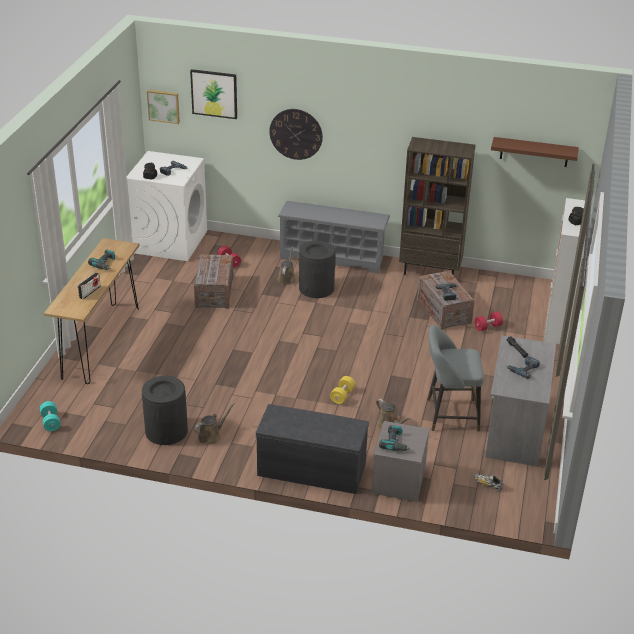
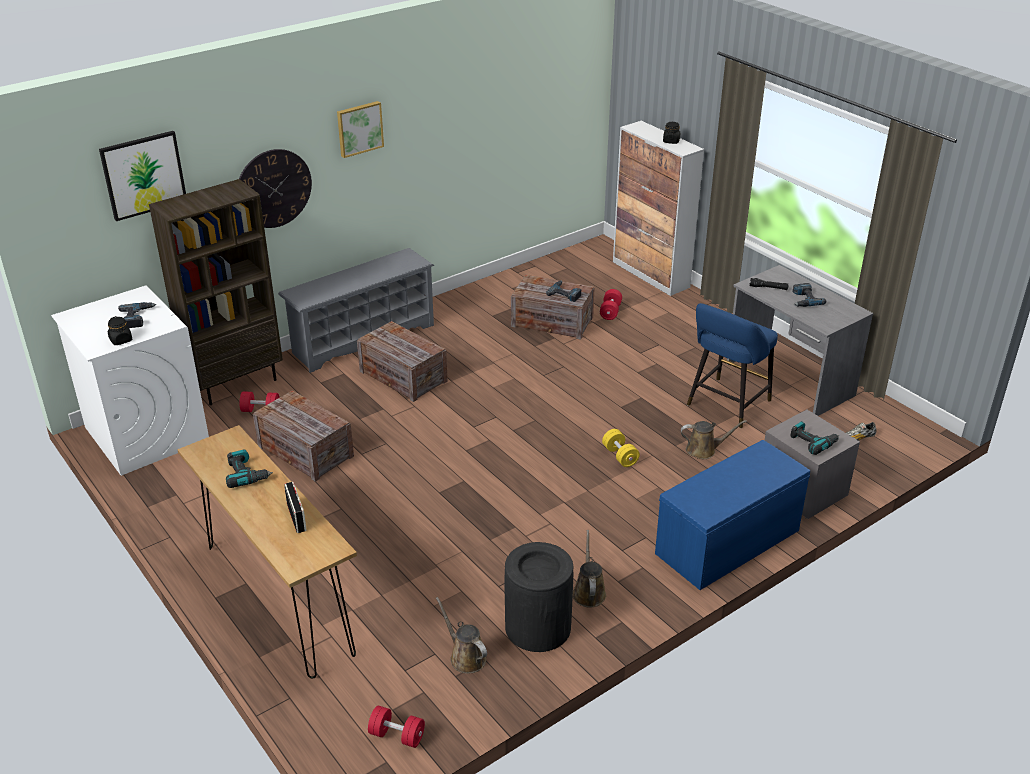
camera: 50 degrees left, 0 degrees up
turquoise dumbbell [40,401,60,431] -> red dumbbell [368,706,425,748]
picture [147,90,180,124] -> picture moved to [337,101,384,158]
grey bench [256,404,369,494] -> blue bench [655,440,810,590]
brown watering can [277,246,296,285] -> brown watering can moved to [436,597,487,674]
black trash can [299,241,336,298] -> crate [357,321,448,402]
brown bookcase [399,137,475,276] -> brown bookcase moved to [149,179,283,405]
grey stool [427,325,484,432] -> blue stool [687,303,778,428]
brown shelf [491,137,579,167] -> none

